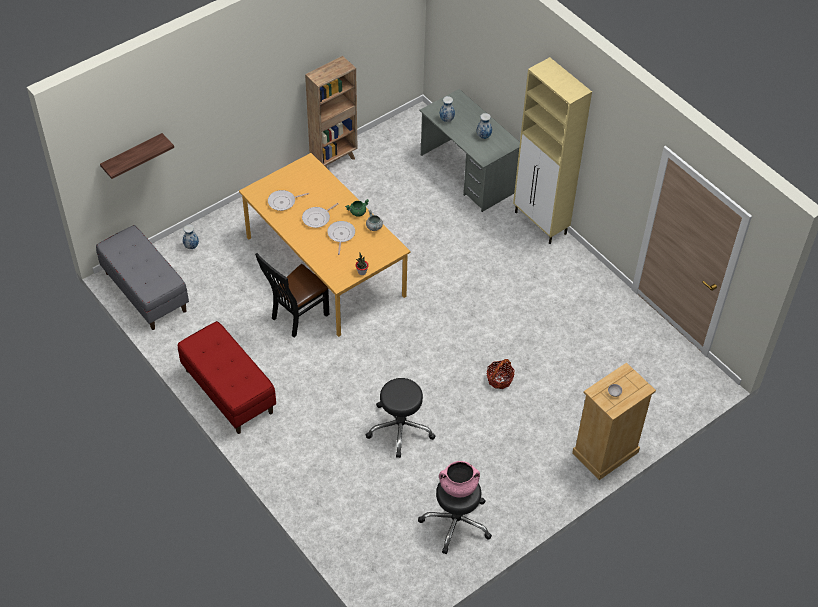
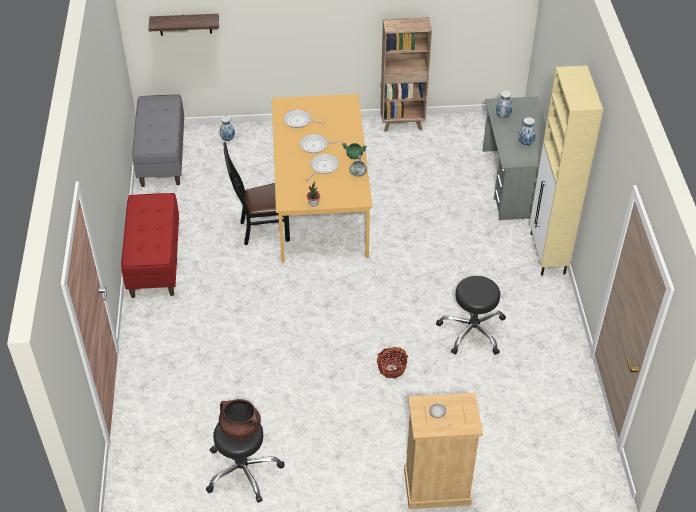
camera: 35 degrees right, 5 degrees down
black stool [366,378,436,458] -> black stool moved to [436,276,506,355]
pink cooking pot [439,461,480,498] -> brown cooking pot [219,399,261,440]

